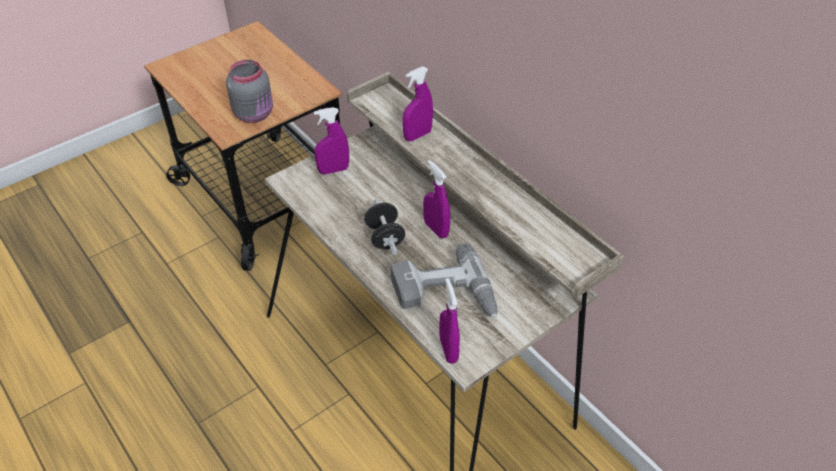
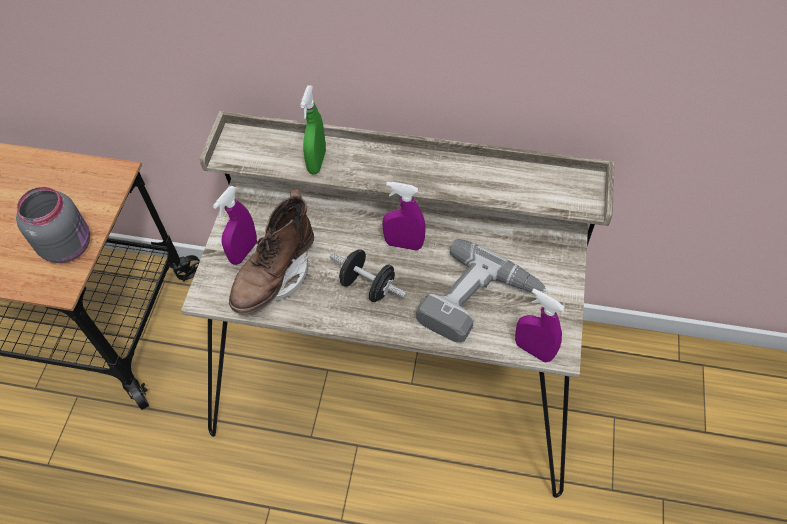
camera: 40 degrees left, 10 degrees up
purple spray bottle [402,67,433,141] -> green spray bottle [300,85,326,175]
none -> brown boot [229,189,314,315]

